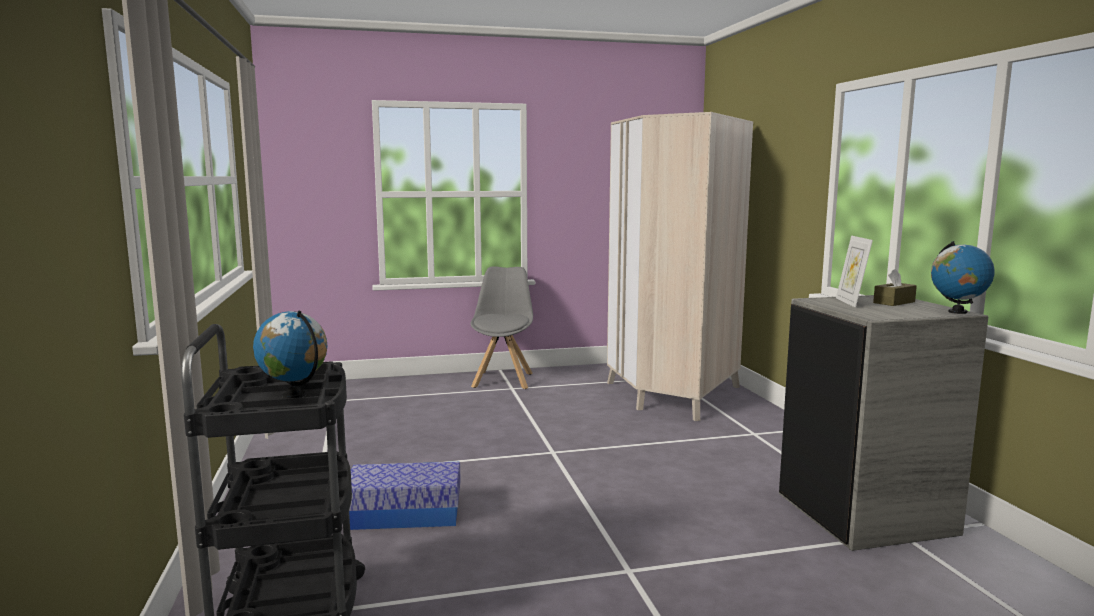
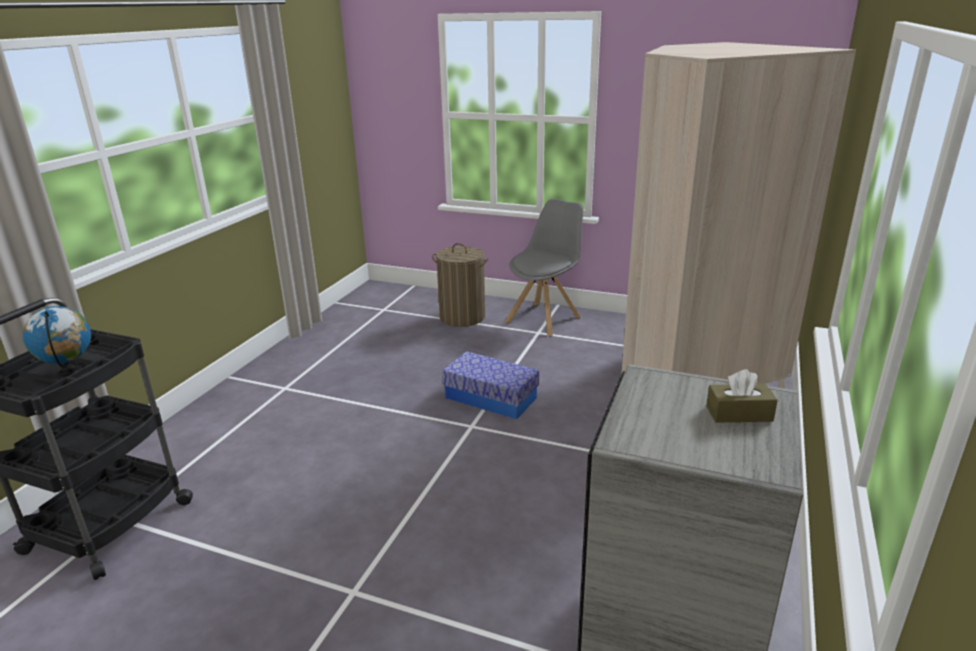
camera: 35 degrees right, 15 degrees up
storage box [349,462,461,530] -> storage box moved to [442,351,539,420]
picture frame [836,235,873,308] -> none
globe [931,241,995,314] -> none
none -> laundry basket [432,243,489,327]

